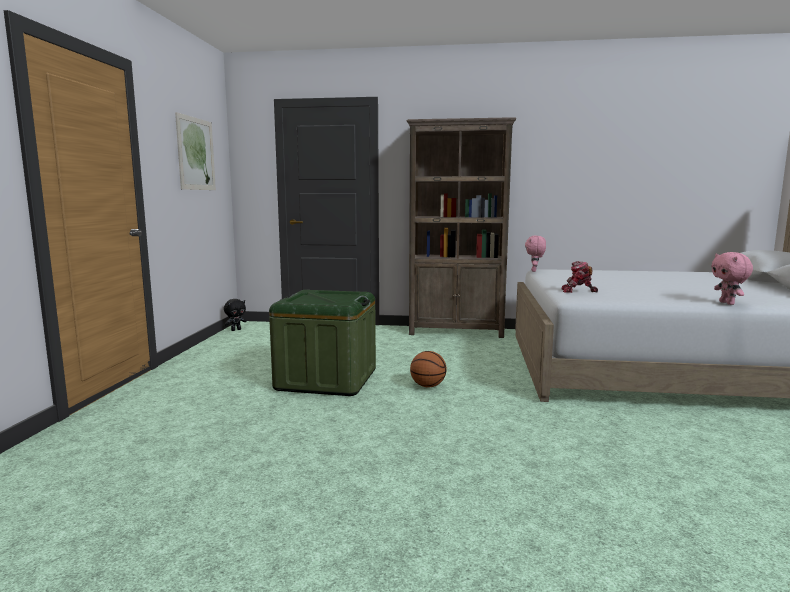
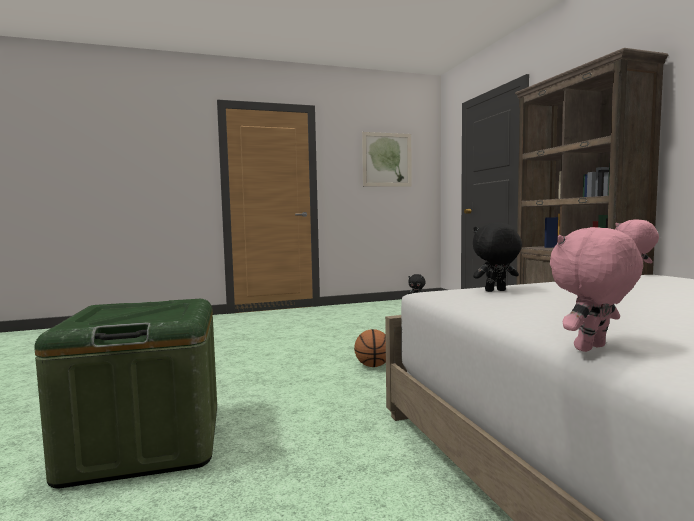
camera: 65 degrees right, 5 degrees down
green storage box [269,290,376,396] -> green storage box moved to [34,299,217,489]
toy robot [561,261,598,293] -> black plush toy [473,222,522,292]

